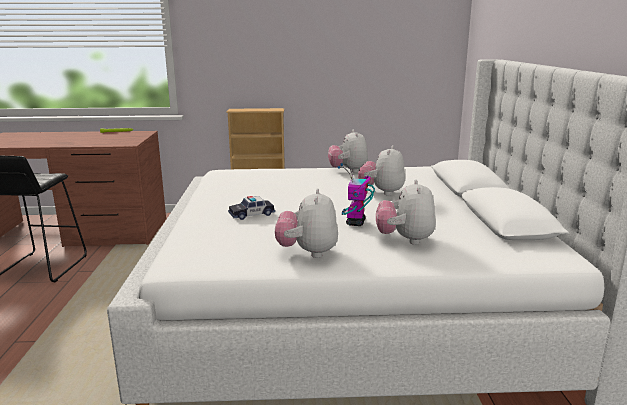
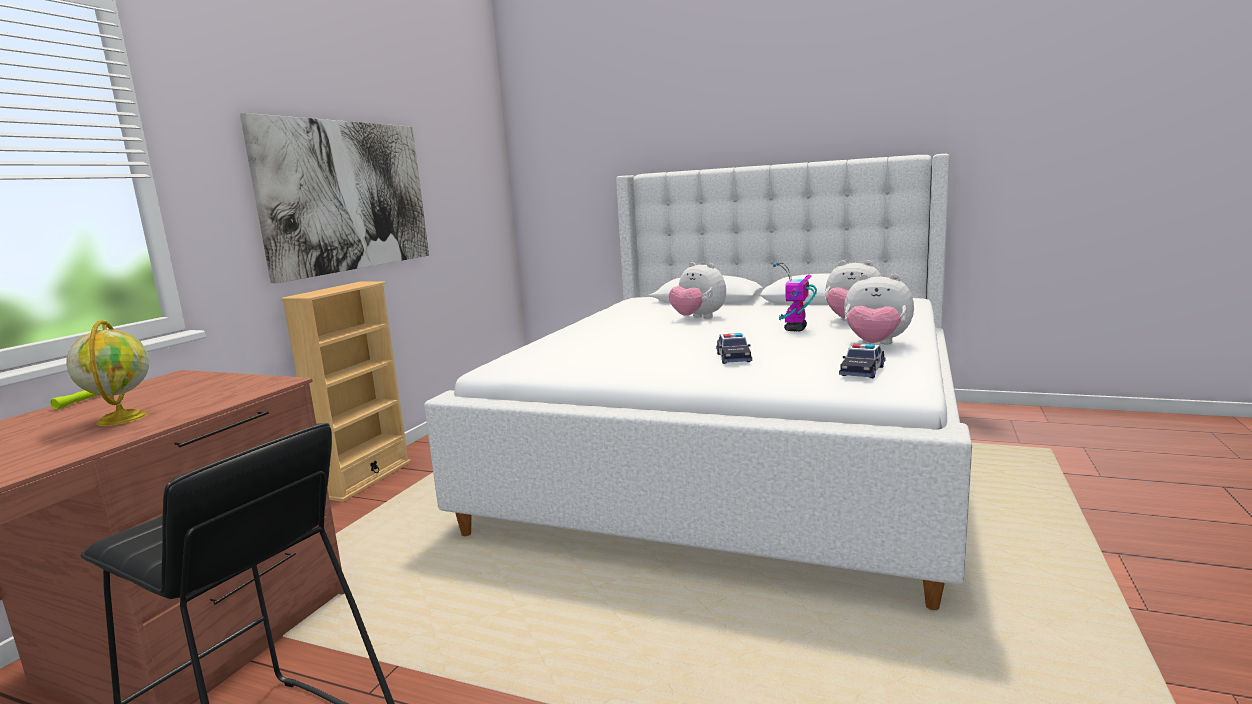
camera: 65 degrees left, 5 degrees down
plush toy [328,130,368,173] -> none
toy robot [337,163,375,226] -> toy robot turned 75 degrees clockwise [773,262,817,332]
none -> globe [66,320,149,426]
none -> picture [240,113,429,284]
none -> toy car [839,343,886,378]

